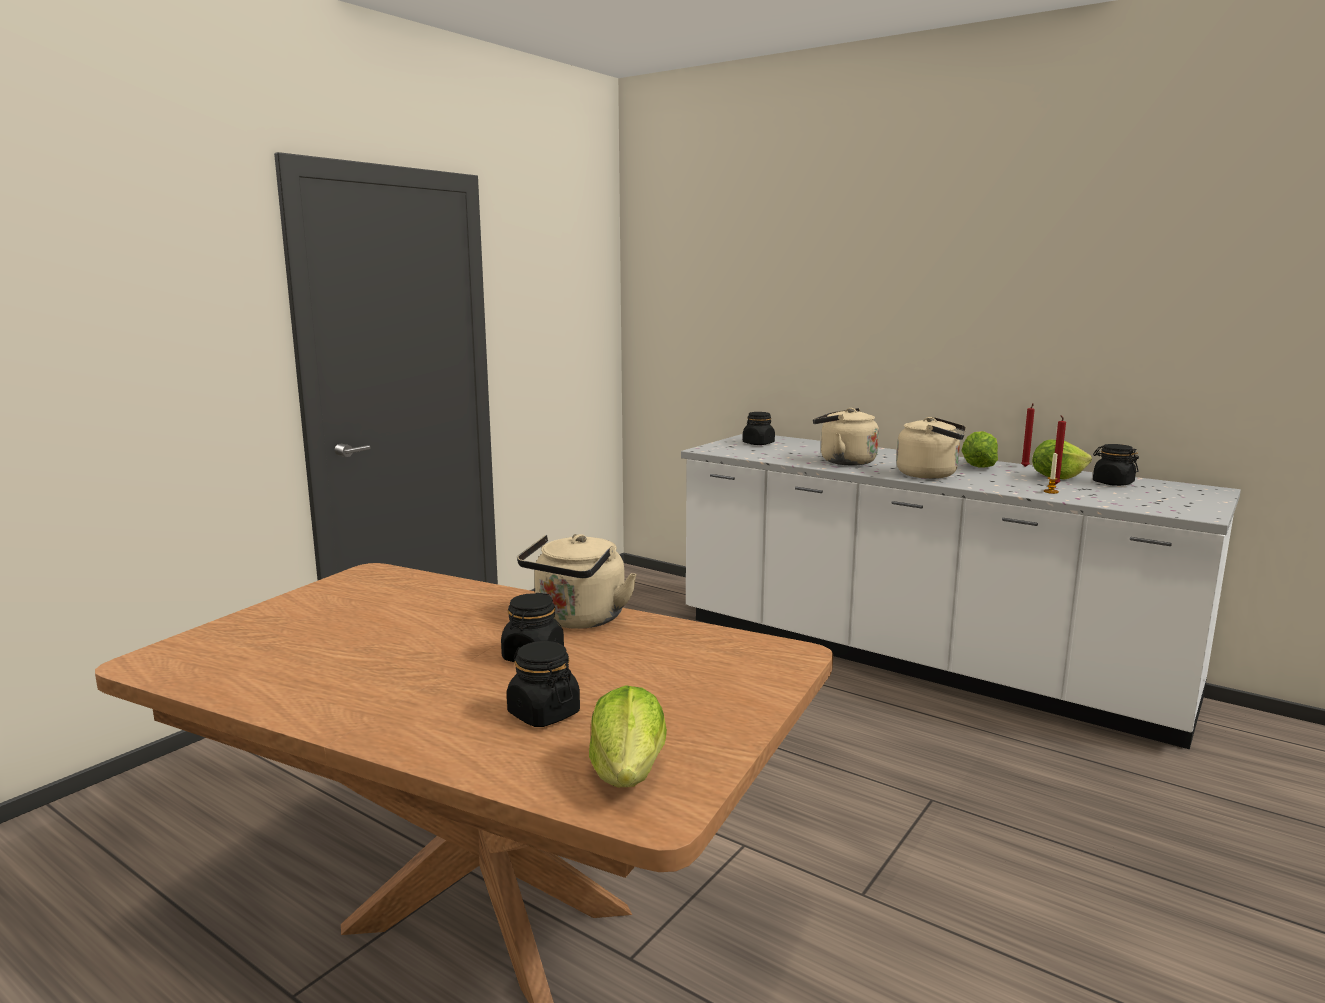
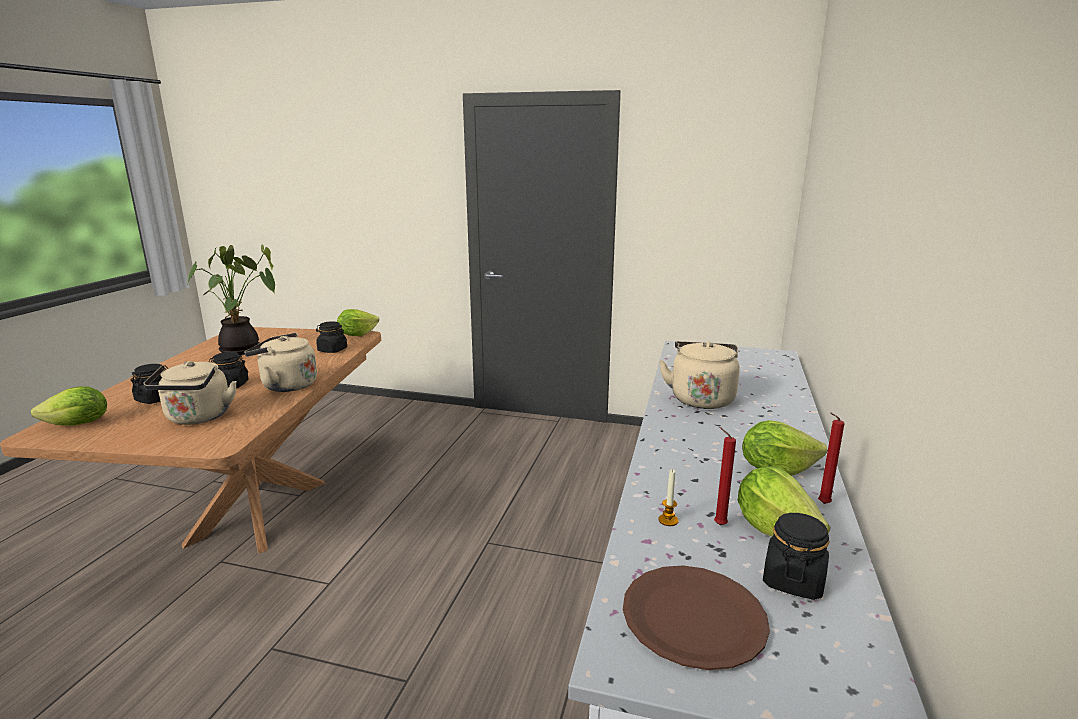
camera: 70 degrees right, 5 degrees up
black jar [743,412,775,445] -> black jar moved to [316,321,347,353]
beige kettle [896,417,966,479] -> beige kettle moved to [143,361,237,425]
none -> potted plant [188,245,275,355]
none -> lettuce [337,309,379,336]
none -> brown plate [623,566,770,670]

